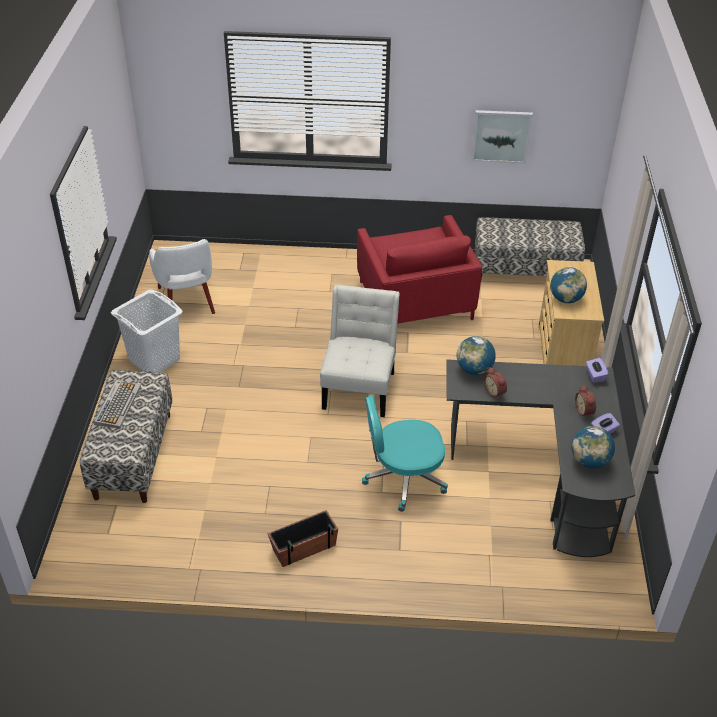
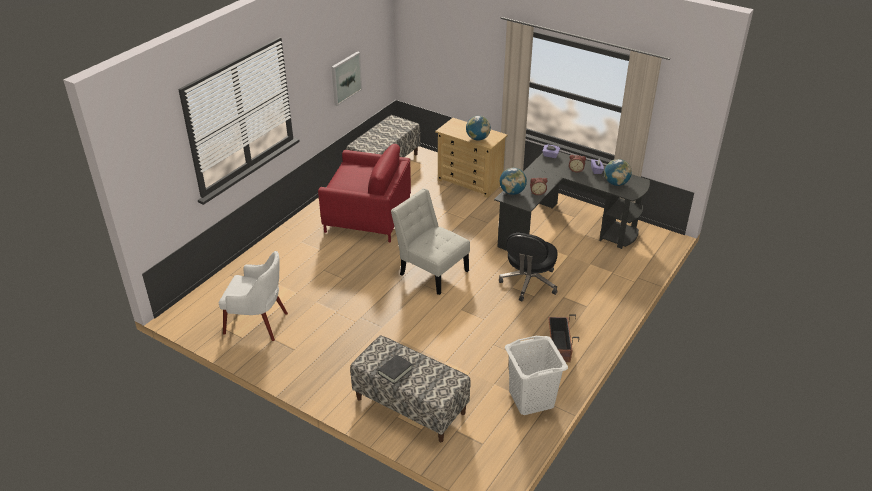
camera: 60 degrees left, 5 degrees down
keyboard [94,380,141,428] -> black book [378,355,413,384]
white laundry basket [111,290,183,372] -> white laundry basket moved to [505,336,568,415]
turquoise office chair [362,395,448,512] -> black office chair [499,232,558,301]

